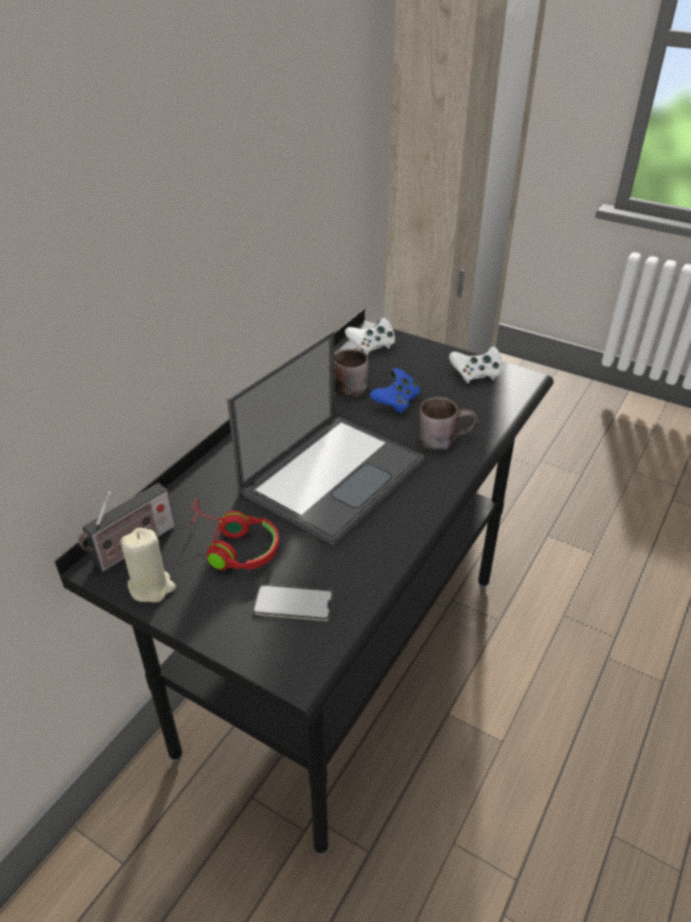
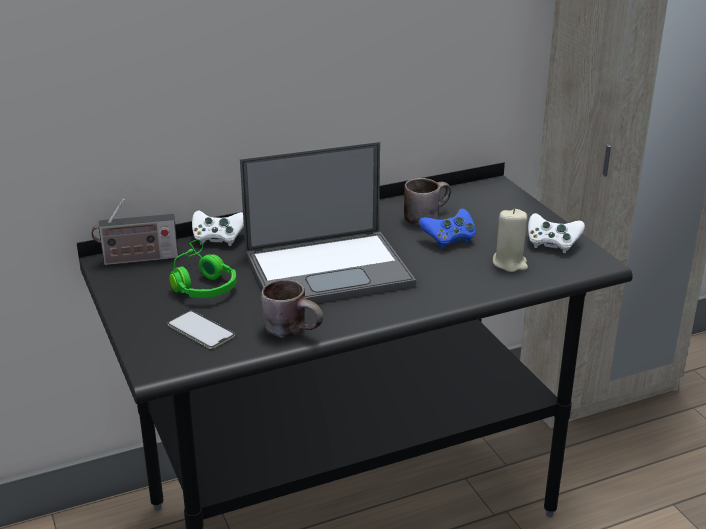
camera: 35 degrees right, 10 degrees down
beige candle [121,528,176,603] -> beige candle moved to [493,208,528,272]
red headphones [189,499,279,570] -> green headphones [169,239,237,298]
white game controller [345,318,395,355] -> white game controller moved to [192,210,244,246]
brown mug [418,397,478,451] -> brown mug moved to [261,279,323,338]

